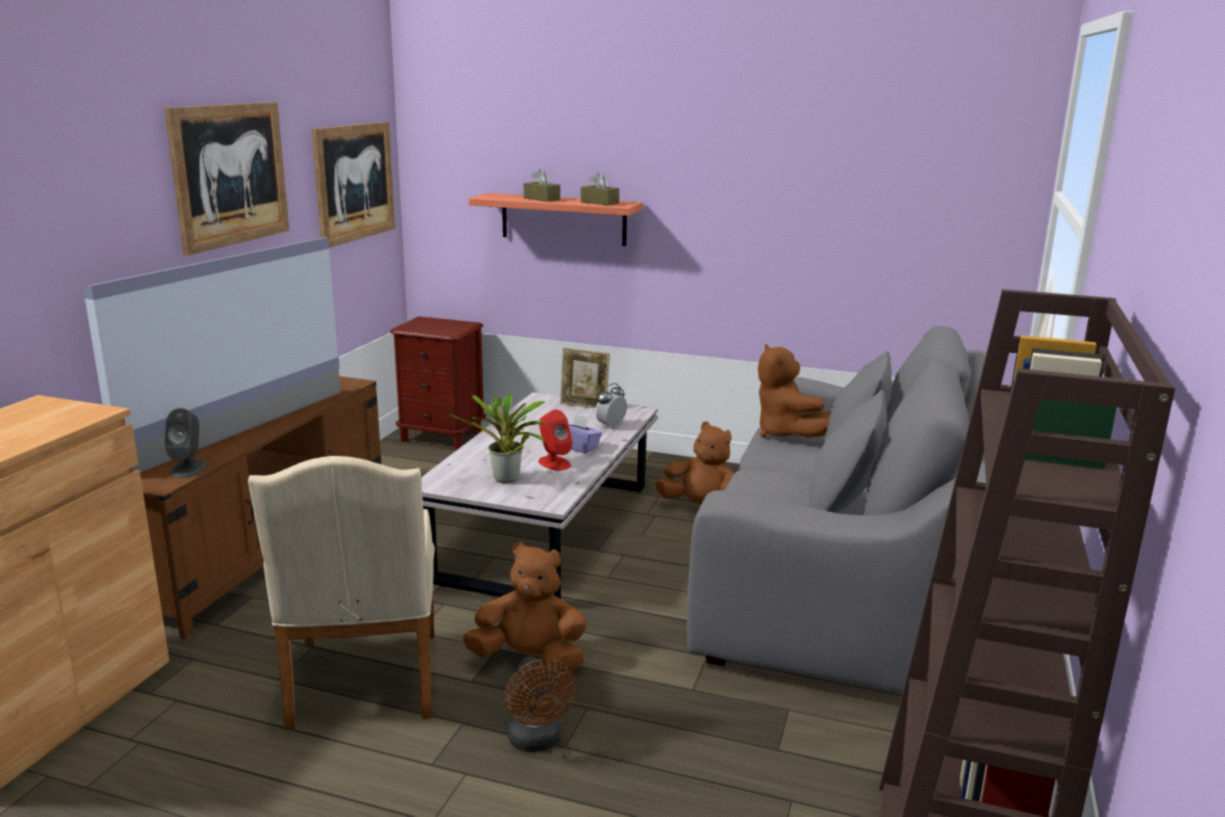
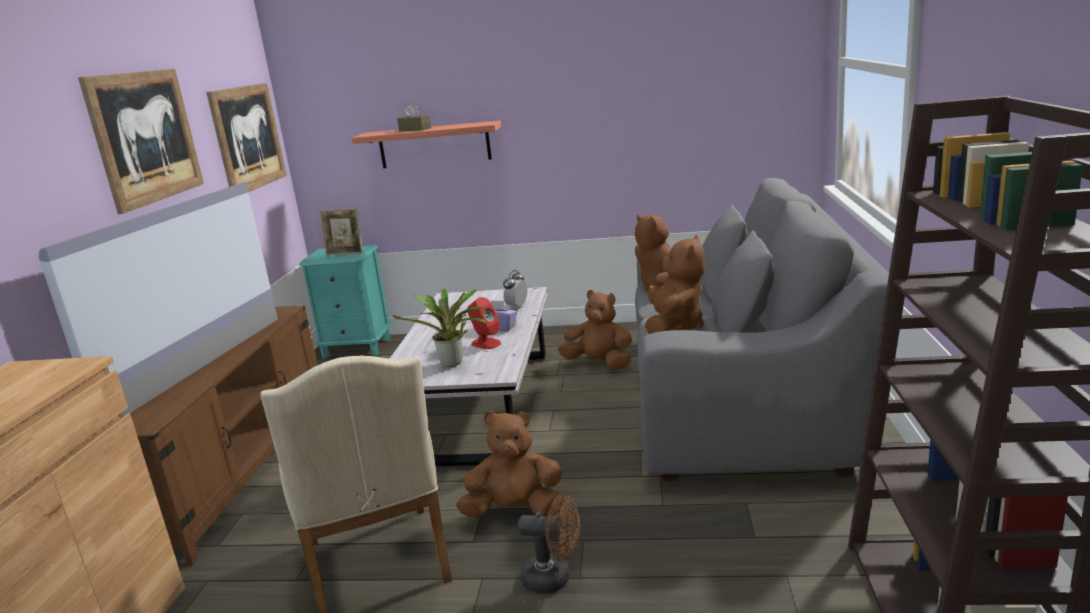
camera: 10 degrees left, 0 degrees up
grey speaker [165,408,207,478] -> none
brown nightstand [390,316,486,450] -> turquoise nightstand [299,245,392,358]
brown fan [505,656,577,752] -> brown fan turned 45 degrees counterclockwise [518,494,580,594]
picture frame [560,347,610,408] -> picture frame moved to [319,208,363,256]
brown tissue box [581,172,619,206] -> none
none -> brown plush toy [645,235,705,334]

